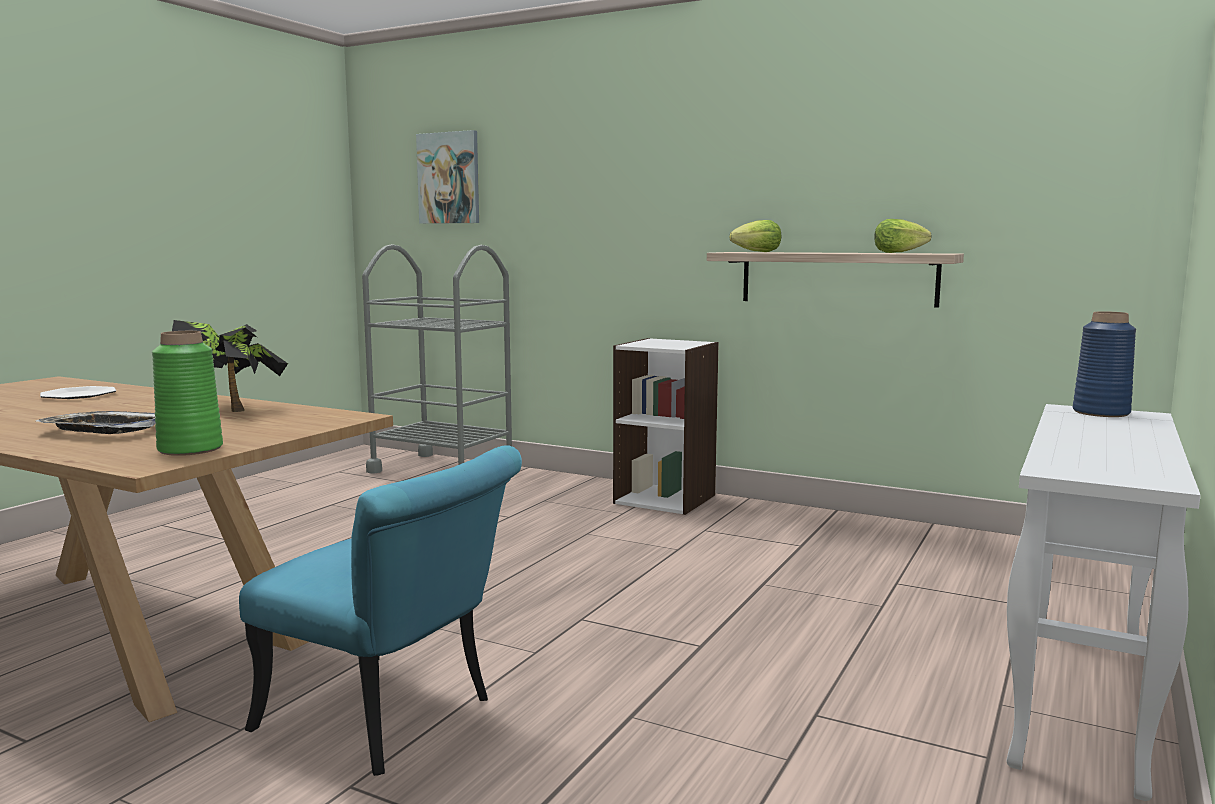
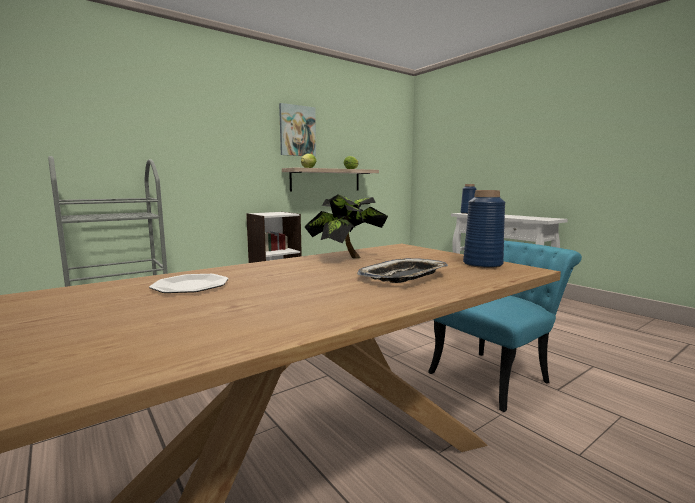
camera: 65 degrees left, 0 degrees up
green vase [152,331,223,456] -> blue vase [463,190,505,268]
picture [416,130,479,224] -> picture moved to [279,103,316,156]

